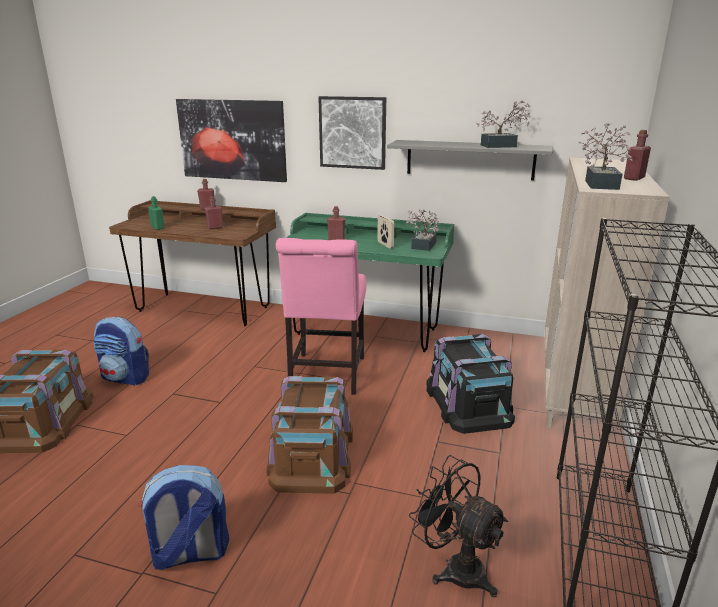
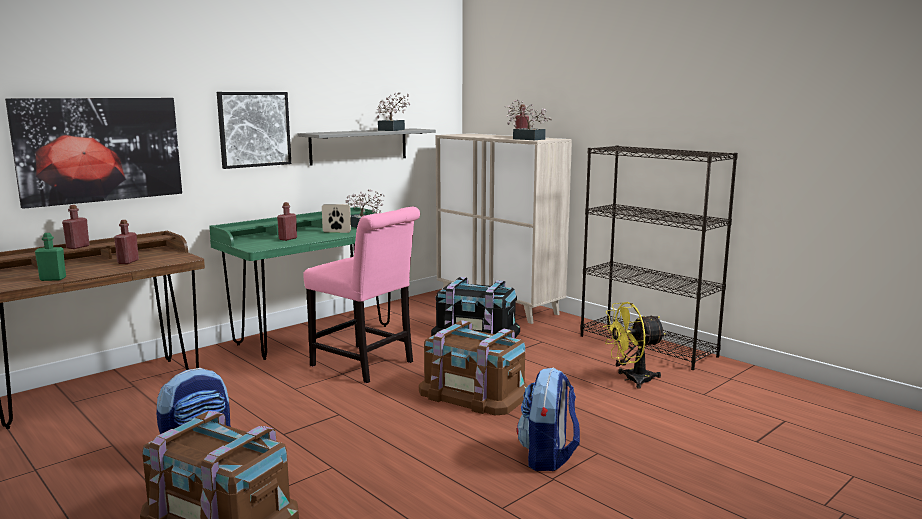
camera: 60 degrees left, 10 degrees down
black fan [409,455,508,597] -> yellow fan [603,302,666,389]

